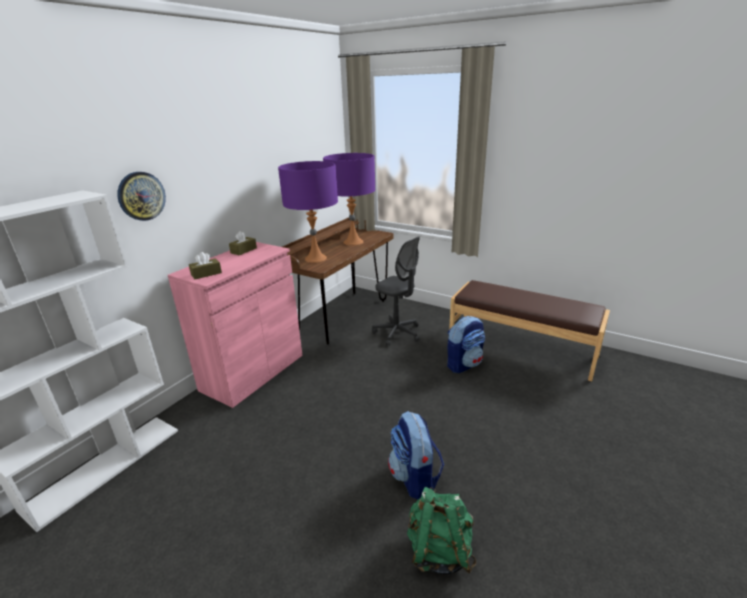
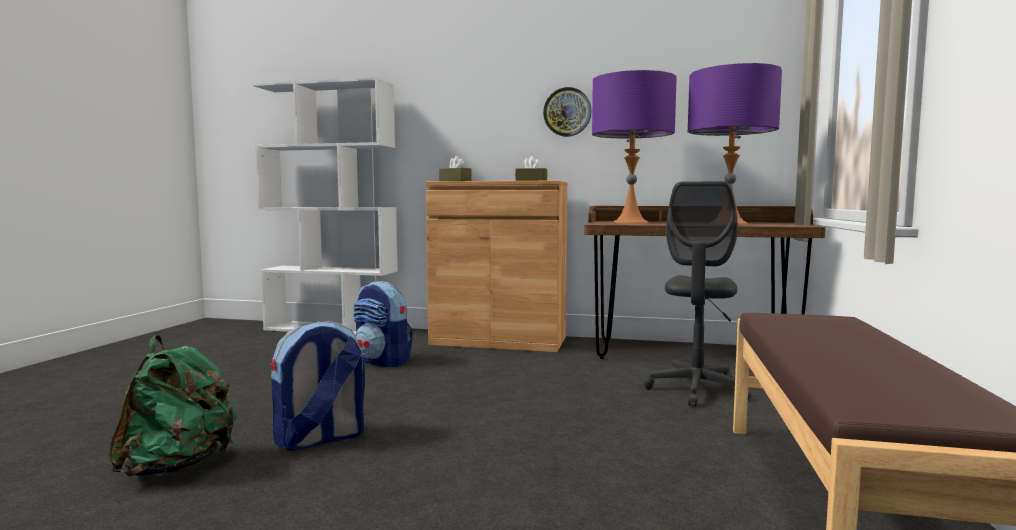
camera: 70 degrees right, 20 degrees down
wall clock [117,172,166,221] -> wall clock moved to [543,87,592,137]
pink cabinet [168,242,302,408] -> brown cabinet [426,180,567,352]
backpack [447,316,485,373] -> backpack moved to [353,281,413,368]

